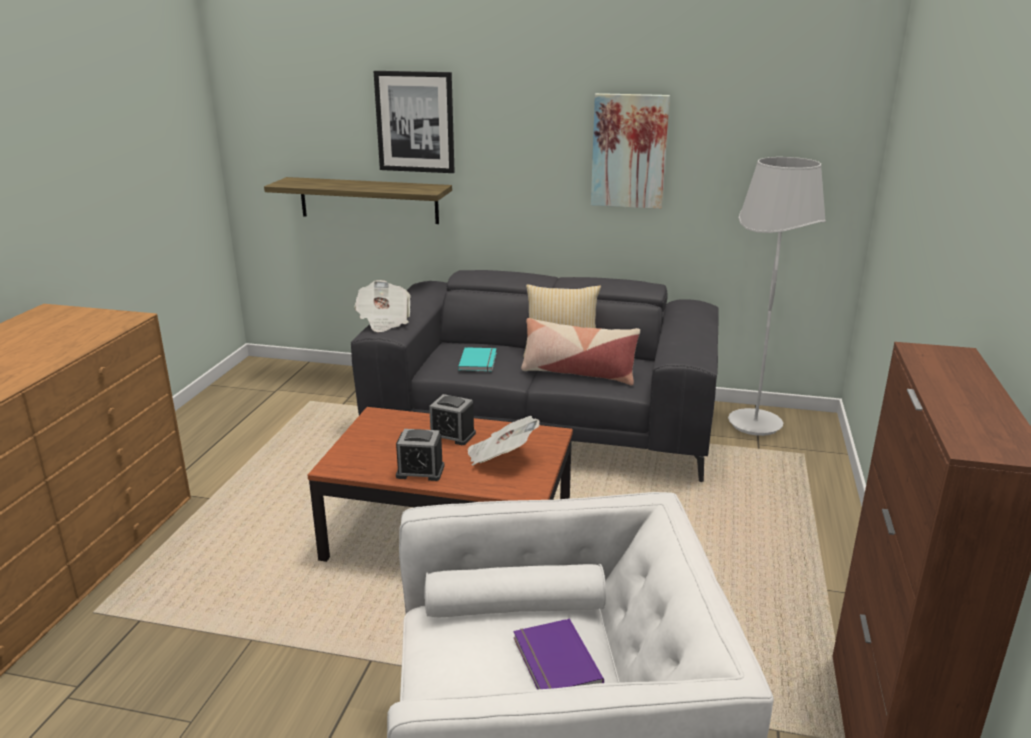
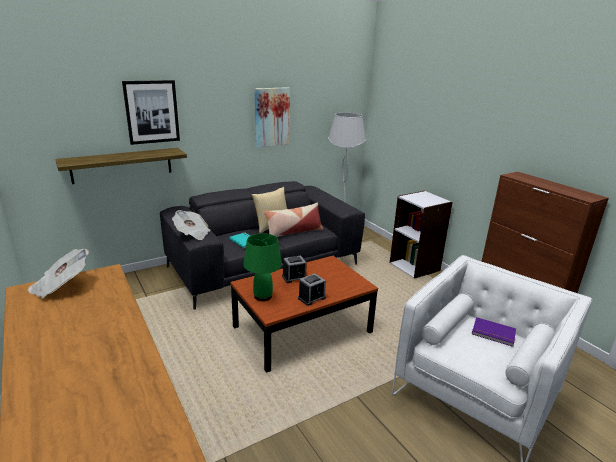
camera: 45 degrees left, 0 degrees up
newspaper [467,416,540,466] -> newspaper moved to [28,249,89,299]
none -> green table lamp [243,233,282,301]
none -> white bookcase [390,191,453,279]

